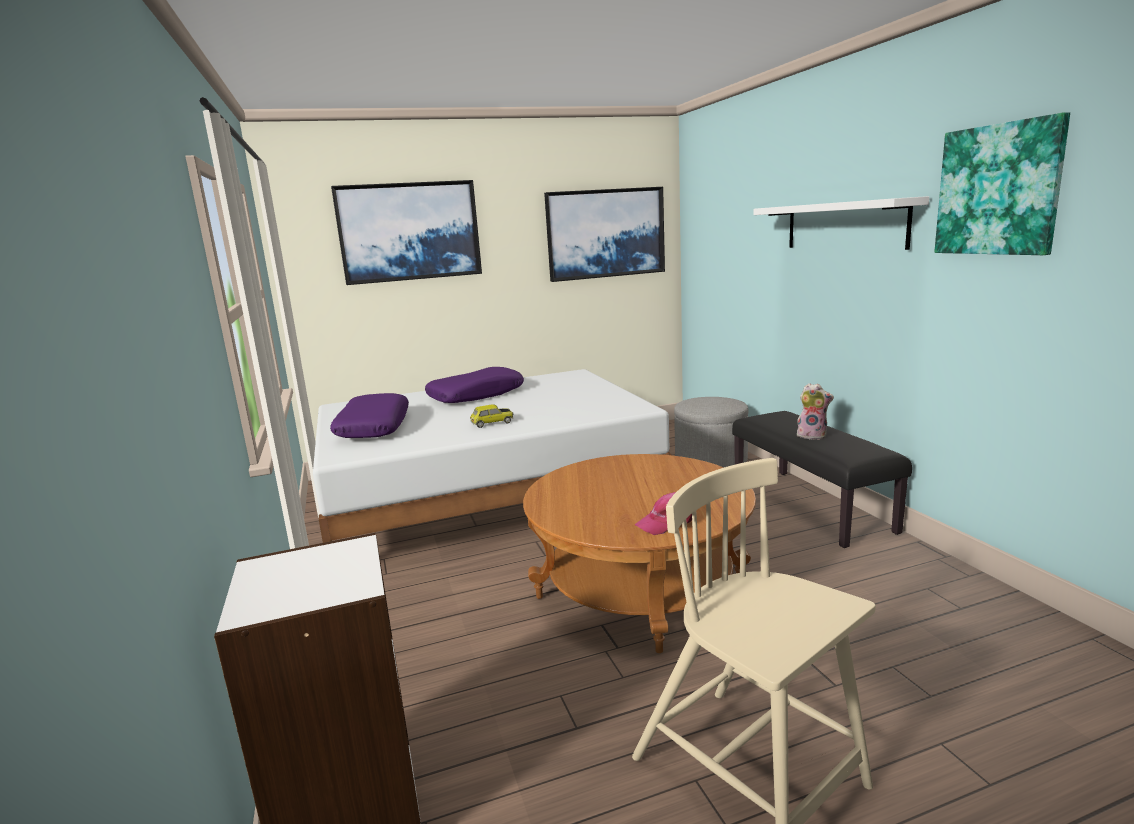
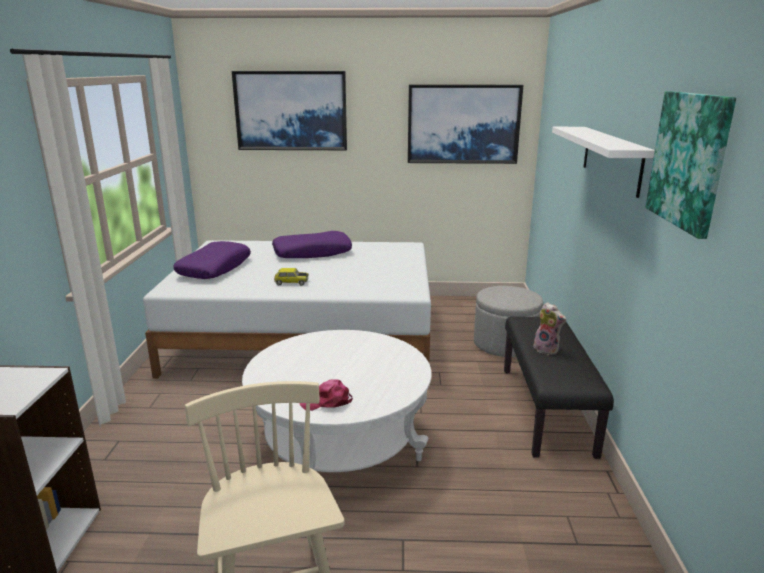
camera: 20 degrees right, 5 degrees up
brown coffee table [523,454,756,653] -> white coffee table [242,330,432,472]

